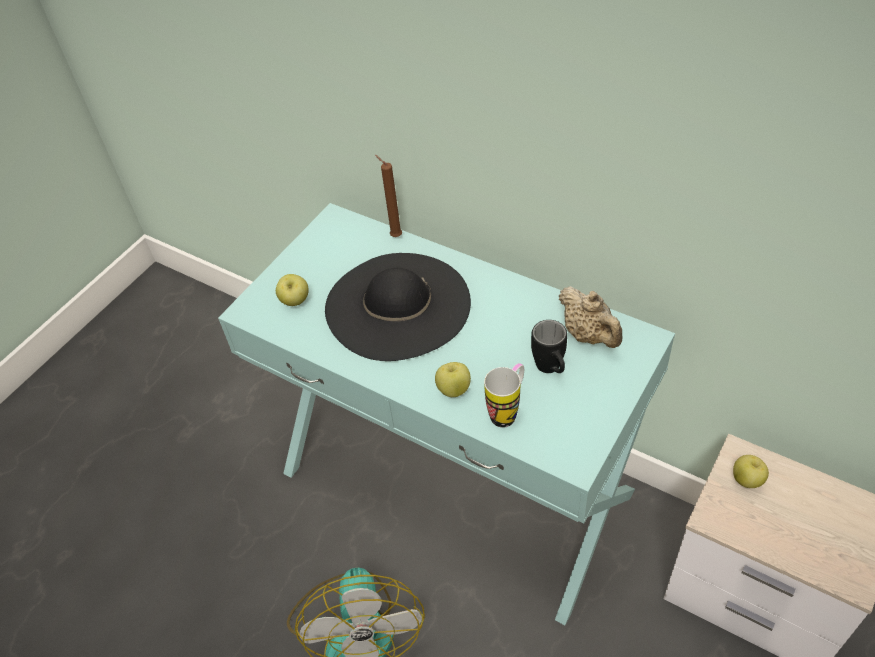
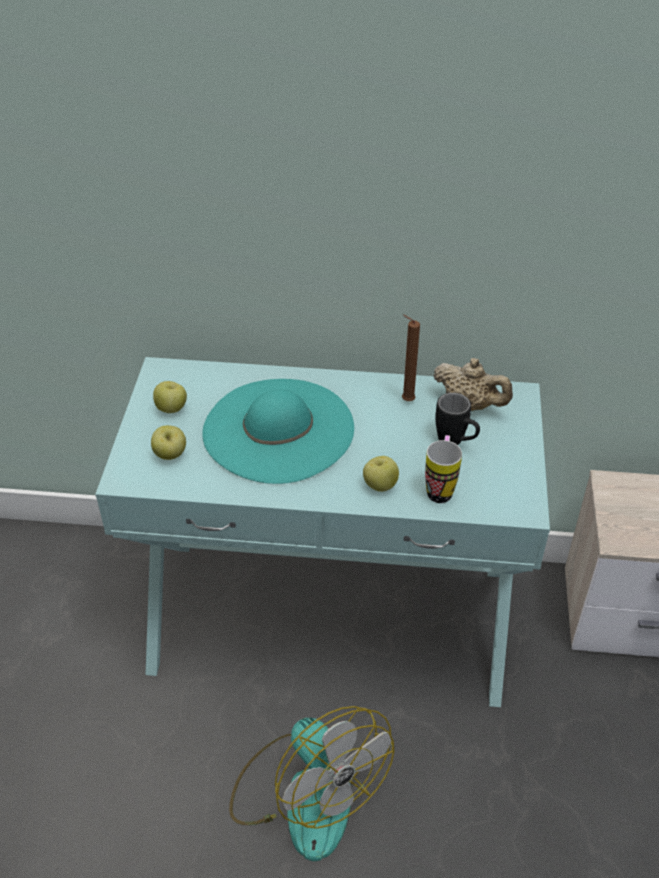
camera: 30 degrees left, 5 degrees down
black hat [325,253,471,361] -> turquoise hat [202,379,354,484]
brown candle [375,155,402,237] -> brown candle moved to [402,314,420,401]
apple [733,455,769,488] -> apple moved to [153,381,187,413]

